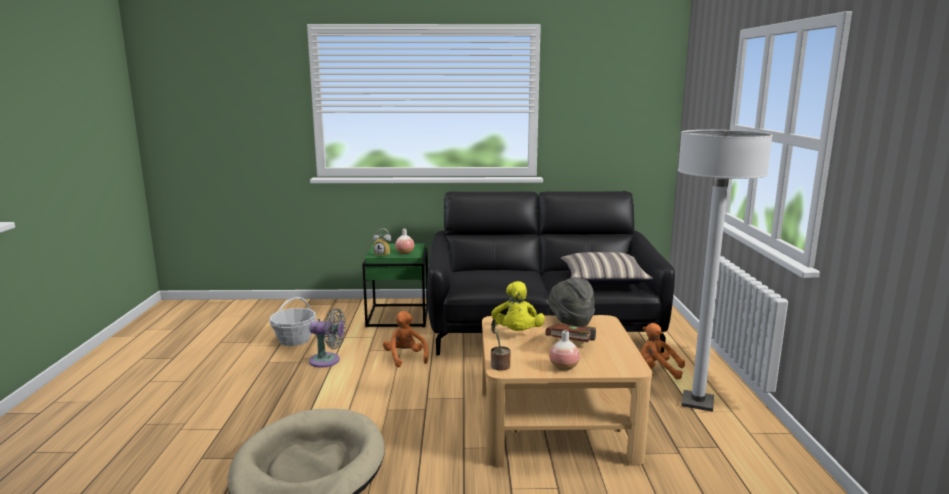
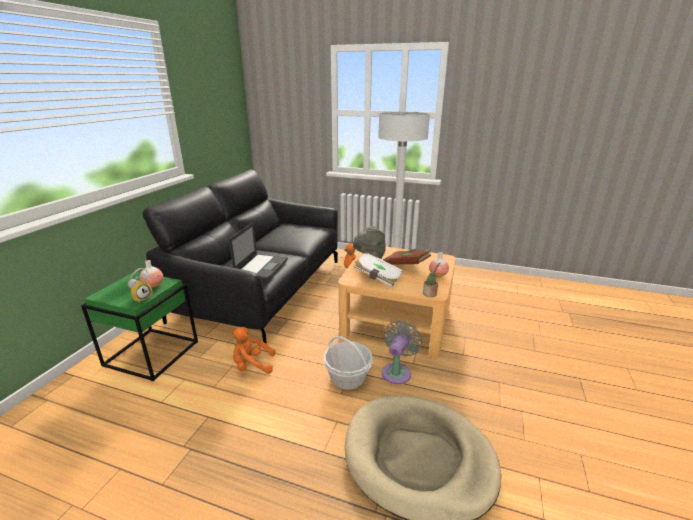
camera: 70 degrees left, 10 degrees up
basket [269,297,316,346] -> basket moved to [323,336,373,390]
grey fan [309,308,346,368] -> grey fan moved to [382,321,422,384]
yellow plush toy [491,281,545,331] -> white book [354,252,403,287]
pillow [561,252,654,285] -> none
none -> laptop [229,222,288,280]

